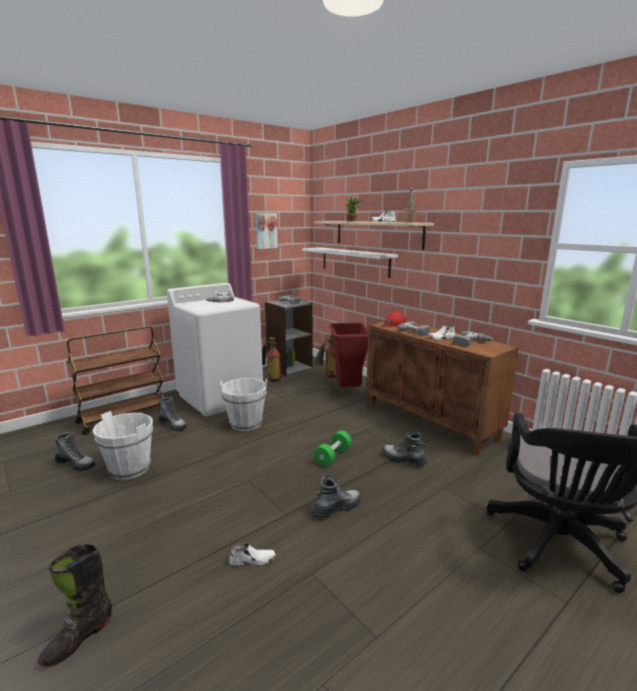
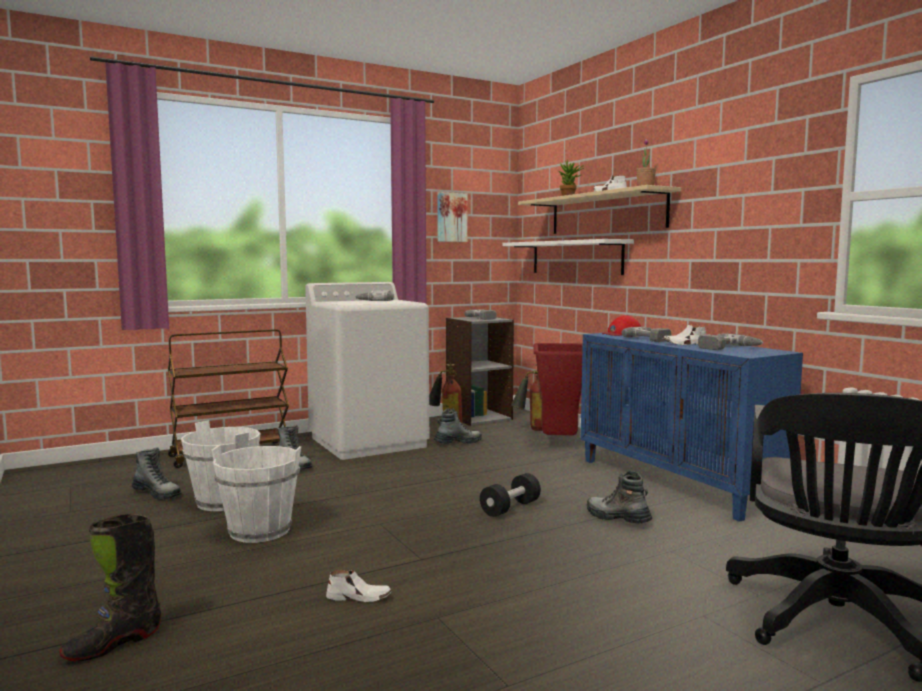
camera: 10 degrees right, 10 degrees down
white bucket [220,378,267,431] -> white bucket moved to [211,445,301,543]
boot [312,474,361,518] -> boot moved to [434,408,482,444]
green dumbbell [314,431,352,466] -> black dumbbell [480,473,541,517]
brown cabinet [366,321,519,455] -> blue cabinet [581,333,803,522]

